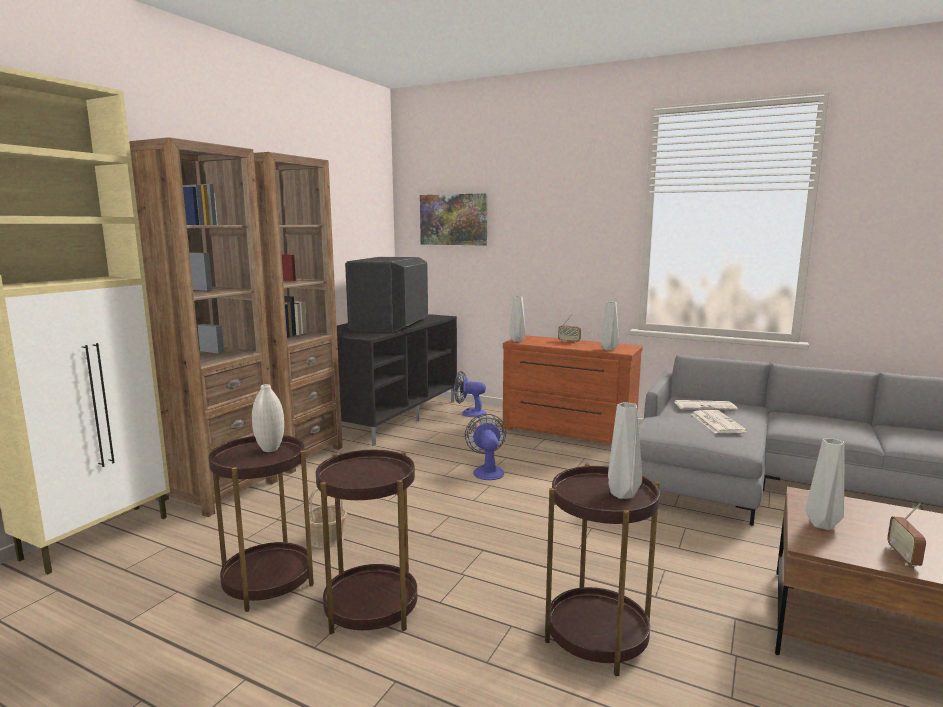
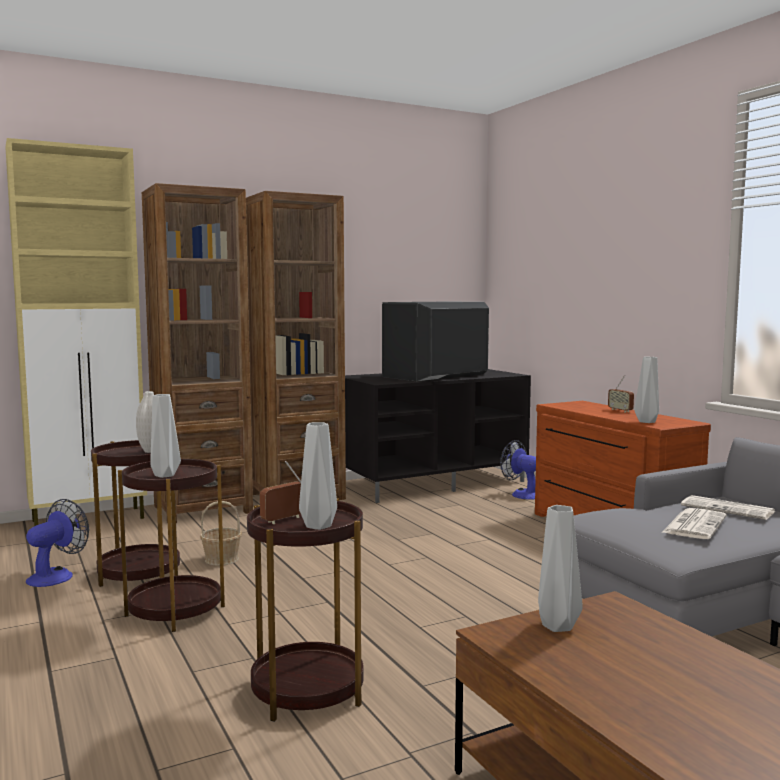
camera: 35 degrees right, 5 degrees down
picture [420,193,487,246] -> none
fan [465,414,506,480] -> fan moved to [26,499,89,587]
grey vase [509,296,526,342] -> grey vase moved to [150,394,181,478]
radio [887,503,926,566] -> radio moved to [260,461,301,524]

